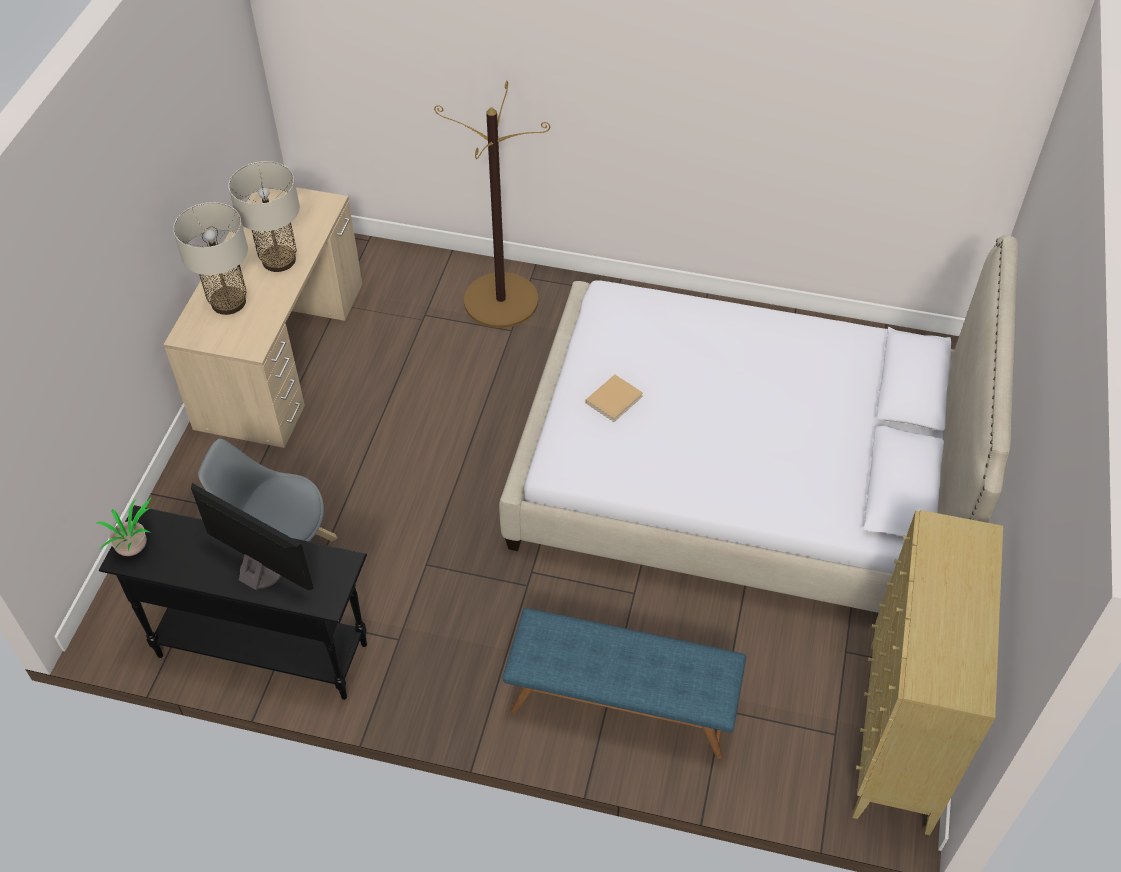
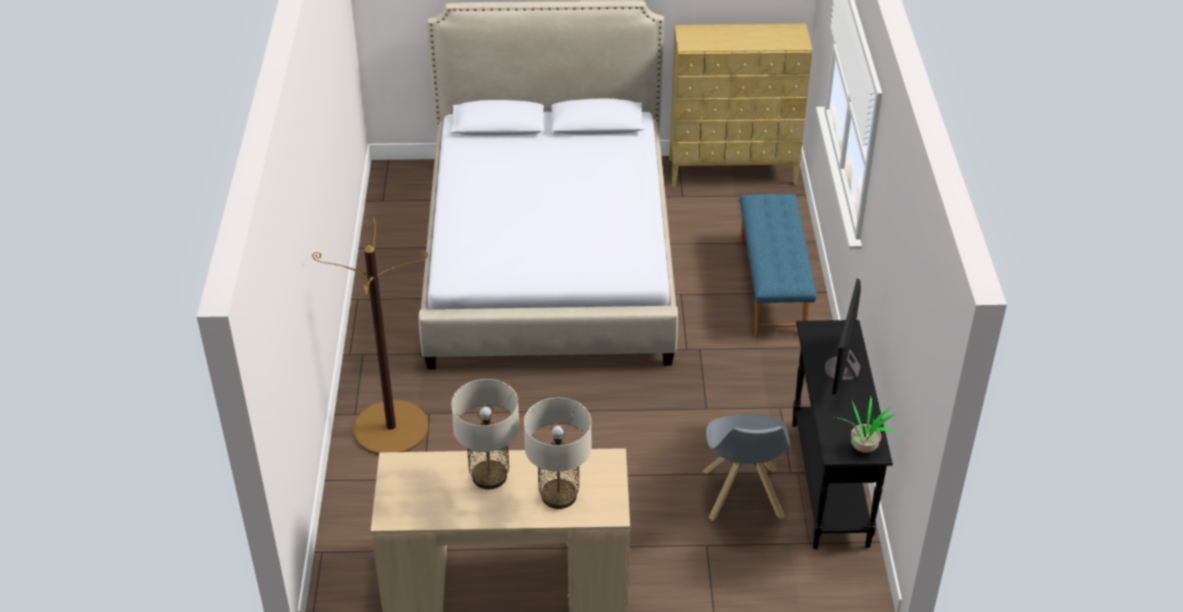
camera: 105 degrees left, 10 degrees down
beige book [586,375,643,422] -> none

